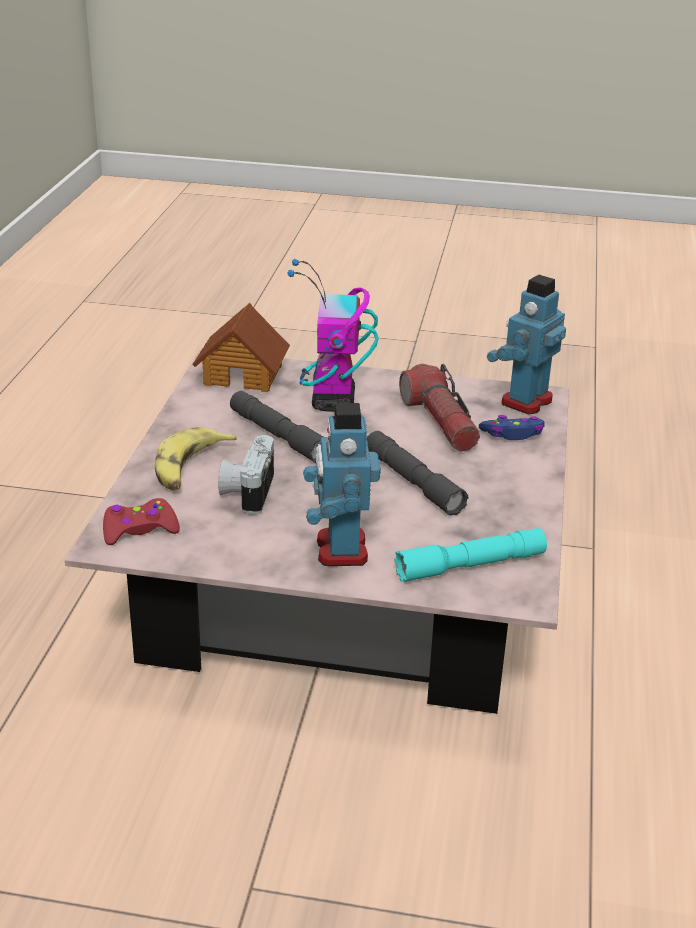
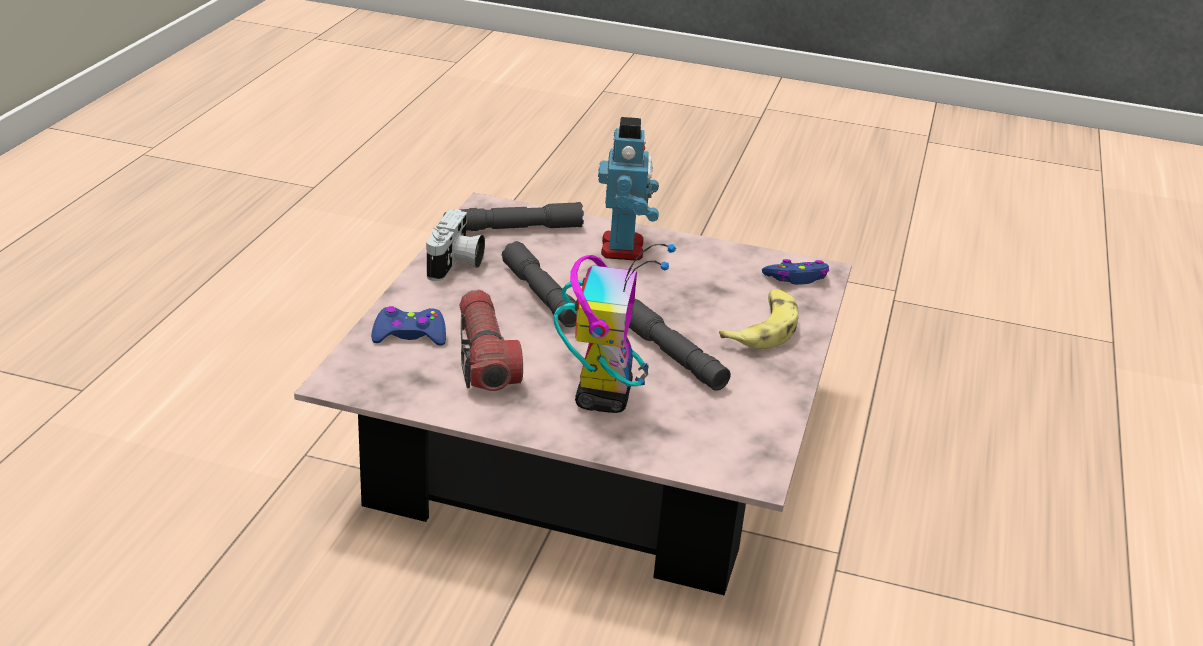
camera: 175 degrees left, 0 degrees up
red game controller [103,498,180,545] -> blue game controller [762,259,829,285]
toy house [192,303,290,392] -> none
camera [218,435,274,514] -> camera moved to [427,209,485,281]
turquoise flashlight [395,528,547,582] -> grey flashlight [460,202,584,231]
toy robot [487,274,566,415] -> none

